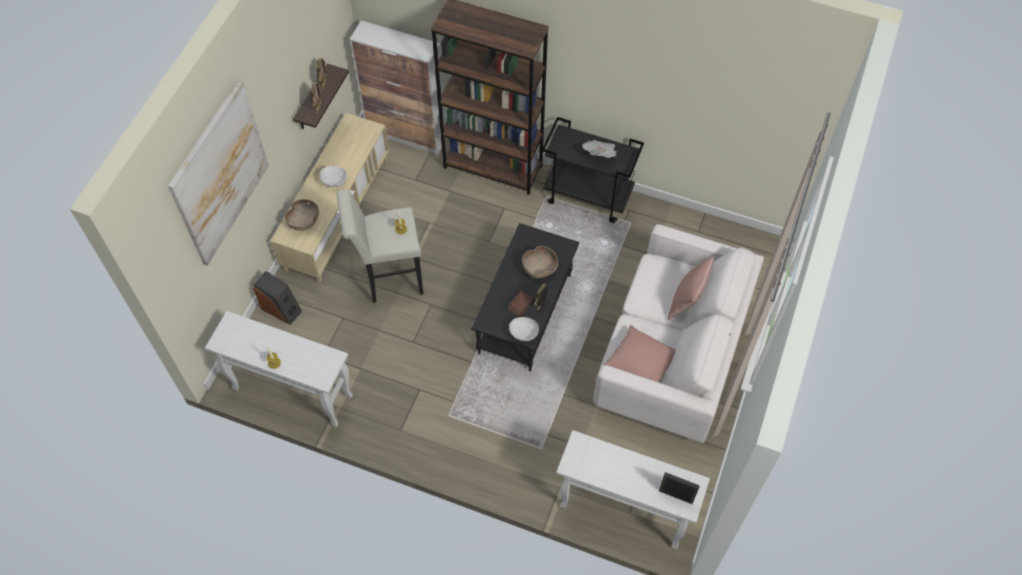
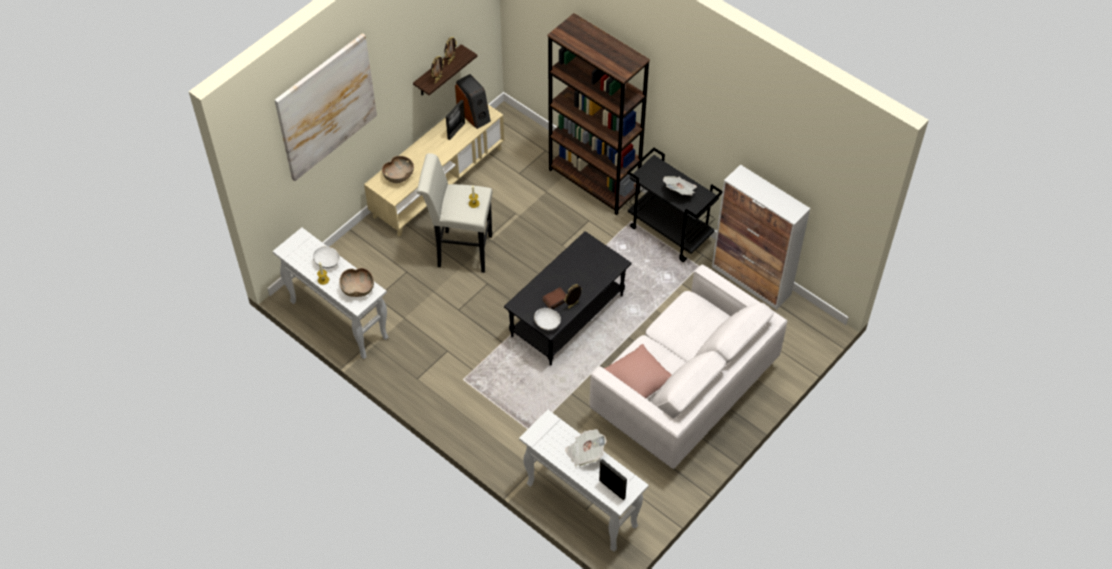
camera: 20 degrees right, 5 degrees down
speaker [253,271,302,325] -> speaker moved to [455,74,491,129]
white bowl [319,166,347,187] -> white bowl moved to [313,246,340,269]
cabinet [350,20,446,154] -> cabinet moved to [712,164,810,310]
brown bowl [522,246,558,279] -> brown bowl moved to [340,268,374,297]
pink pillow [667,256,715,320] -> none
none -> picture frame [446,100,465,140]
none -> newspaper [565,429,607,467]

